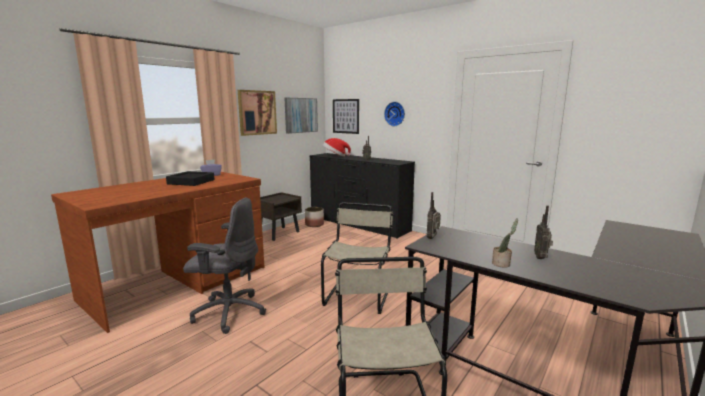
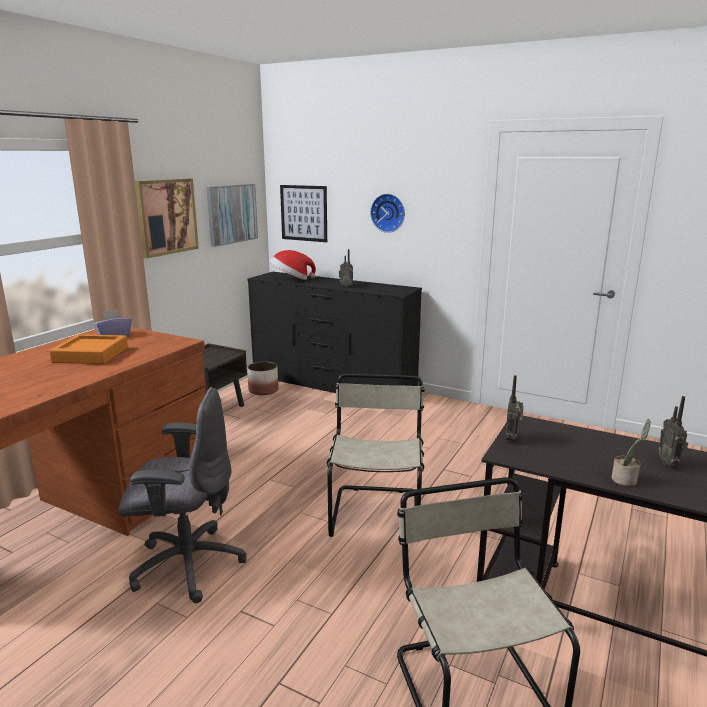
camera: 10 degrees left, 5 degrees up
black tray [166,171,215,186] -> orange tray [49,334,128,364]

